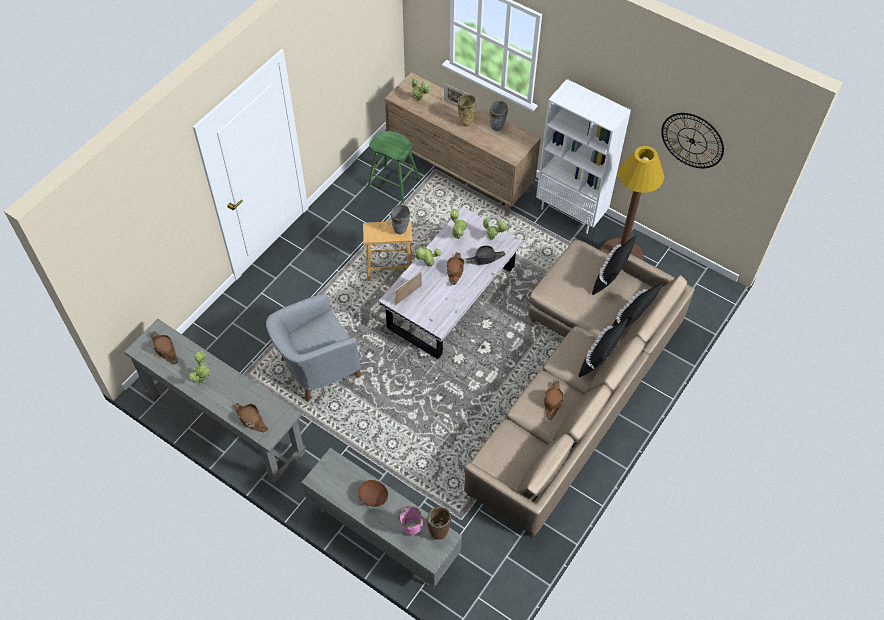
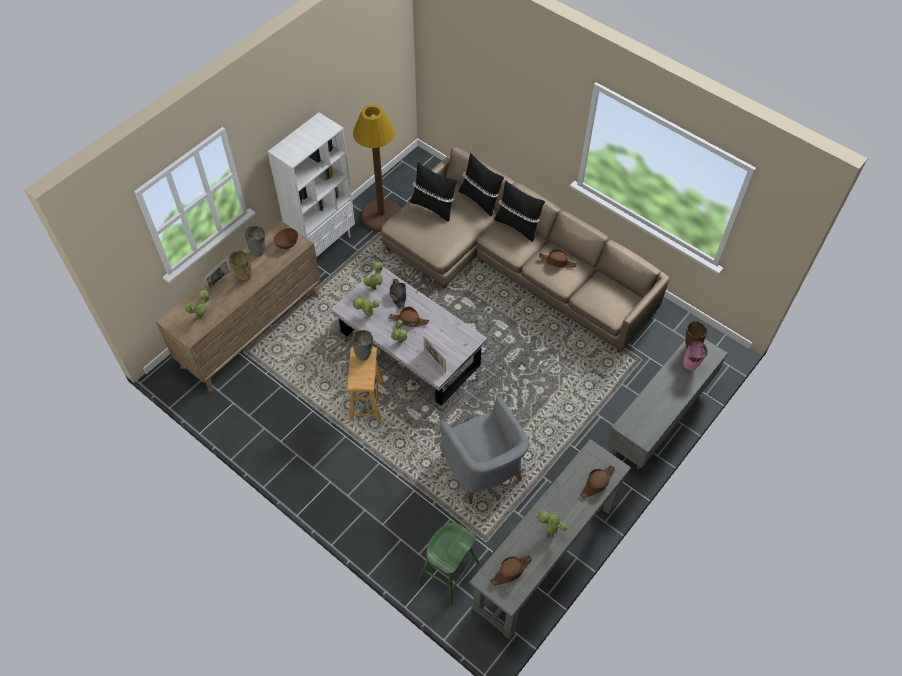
camera: 85 degrees left, 0 degrees up
brown bowl [358,480,388,507] -> brown bowl moved to [274,228,298,249]
green stool [368,131,421,203] -> green stool moved to [417,522,480,605]
wall clock [661,113,724,168] -> none

